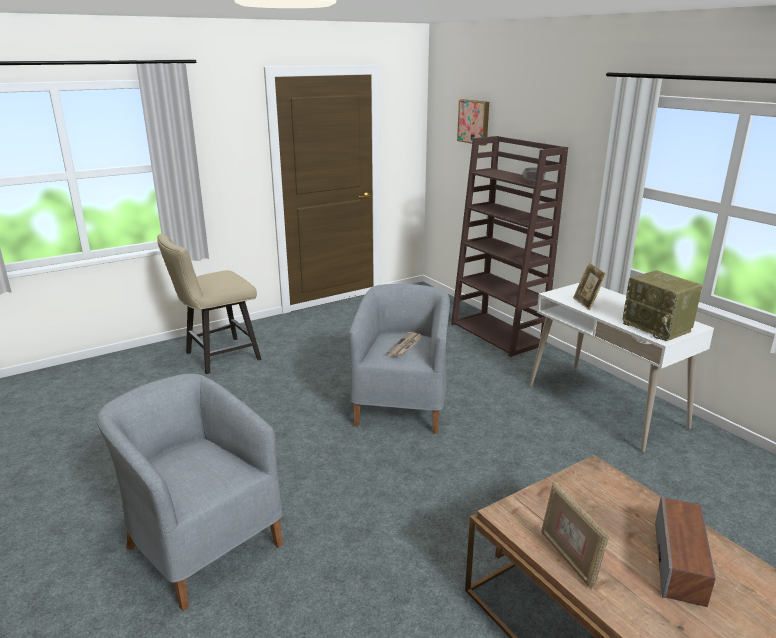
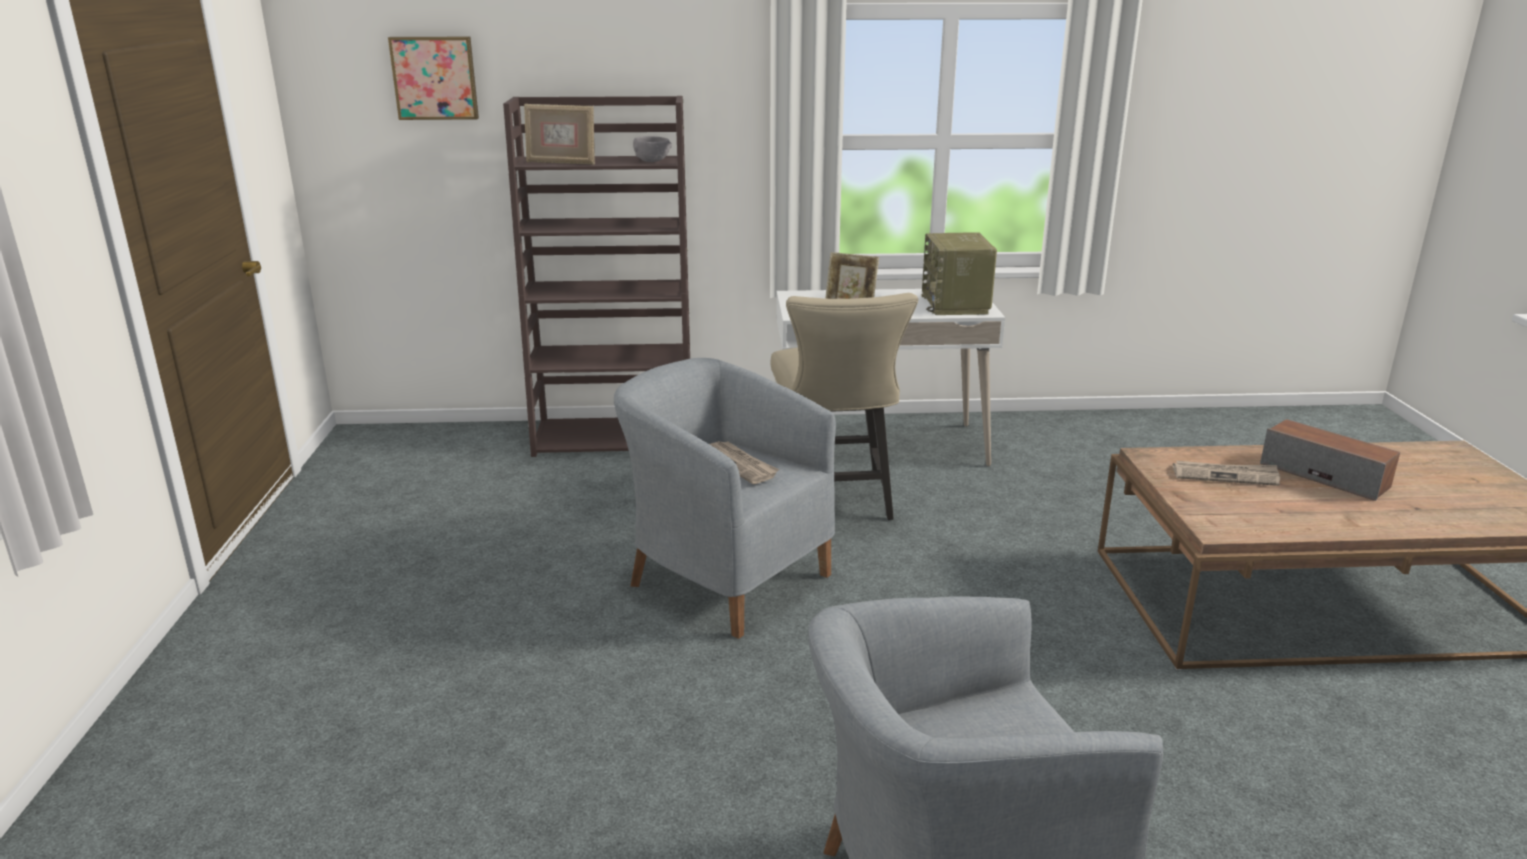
camera: 60 degrees left, 0 degrees up
beige chair [157,234,261,374] -> beige chair moved to [771,293,918,520]
picture frame [541,482,609,590] -> picture frame moved to [524,104,595,165]
radio [623,270,702,341] -> radio turned 90 degrees clockwise [922,232,997,315]
none -> newspaper [1173,461,1280,486]

